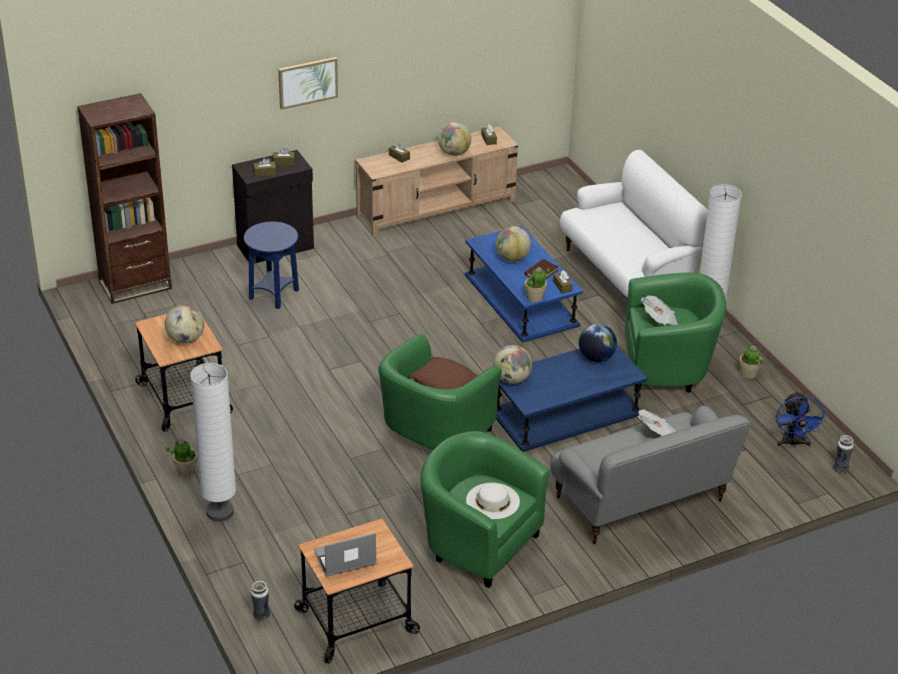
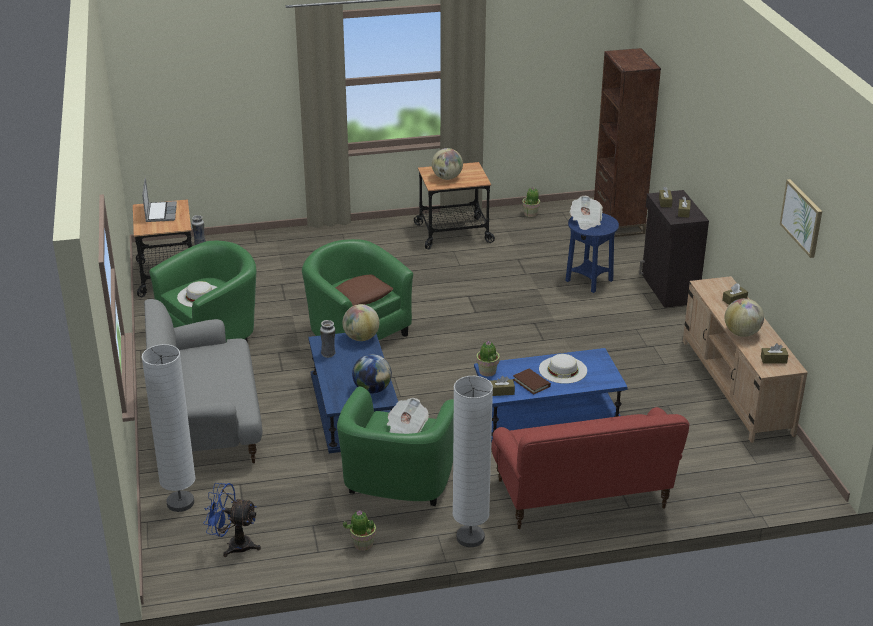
camera: 105 degrees right, 5 degrees down
potted plant [166,438,198,476] -> potted plant moved to [522,187,540,217]
white floor lamp [190,363,236,522] -> white floor lamp moved to [142,344,196,512]
picture [278,57,338,110] -> picture moved to [780,179,822,258]
globe [496,226,531,262] -> white hat [539,354,587,384]
white sofa [560,150,708,304] -> red sofa [491,407,689,529]
newspaper [637,410,676,436] -> newspaper moved to [570,196,603,230]
vase [833,435,854,473] -> vase moved to [320,320,336,358]

